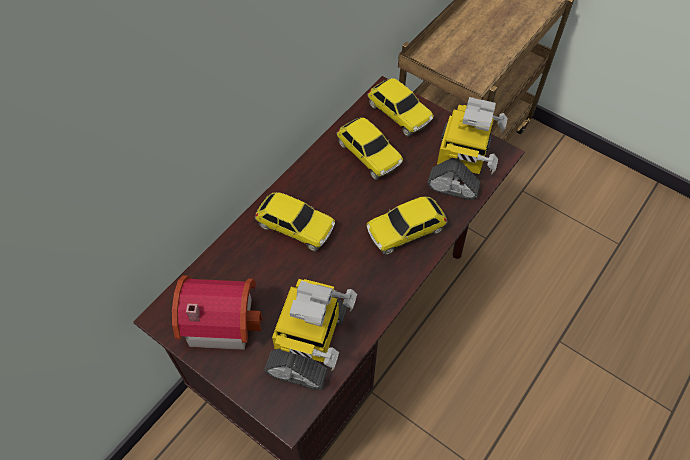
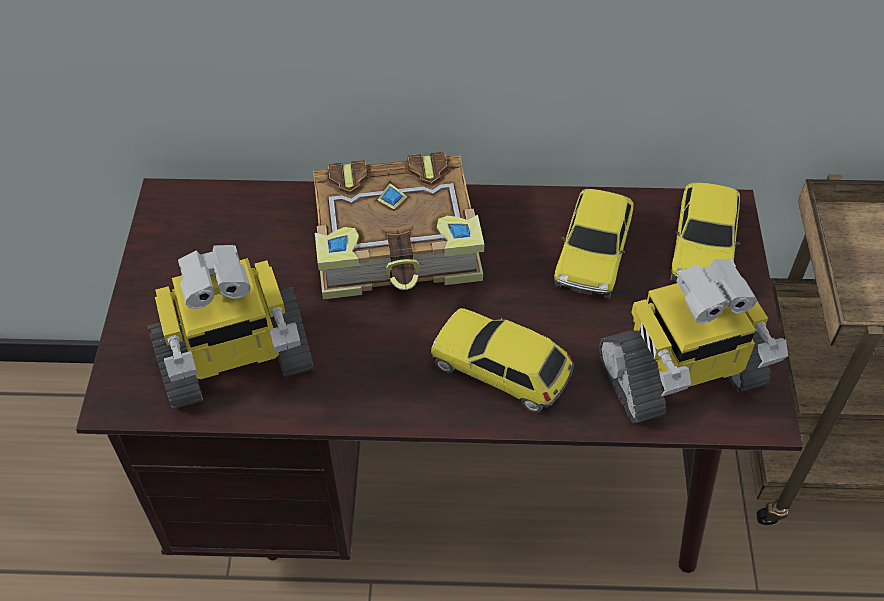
camera: 55 degrees right, 5 degrees down
toy house [172,275,263,350] -> none
toy car [254,192,335,252] -> book [313,152,484,299]

